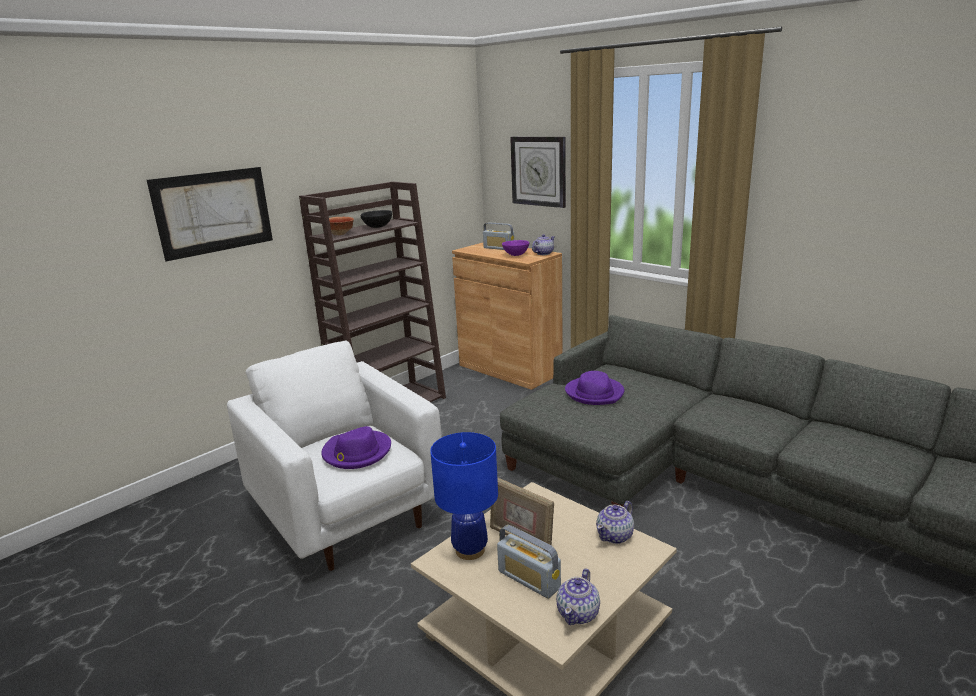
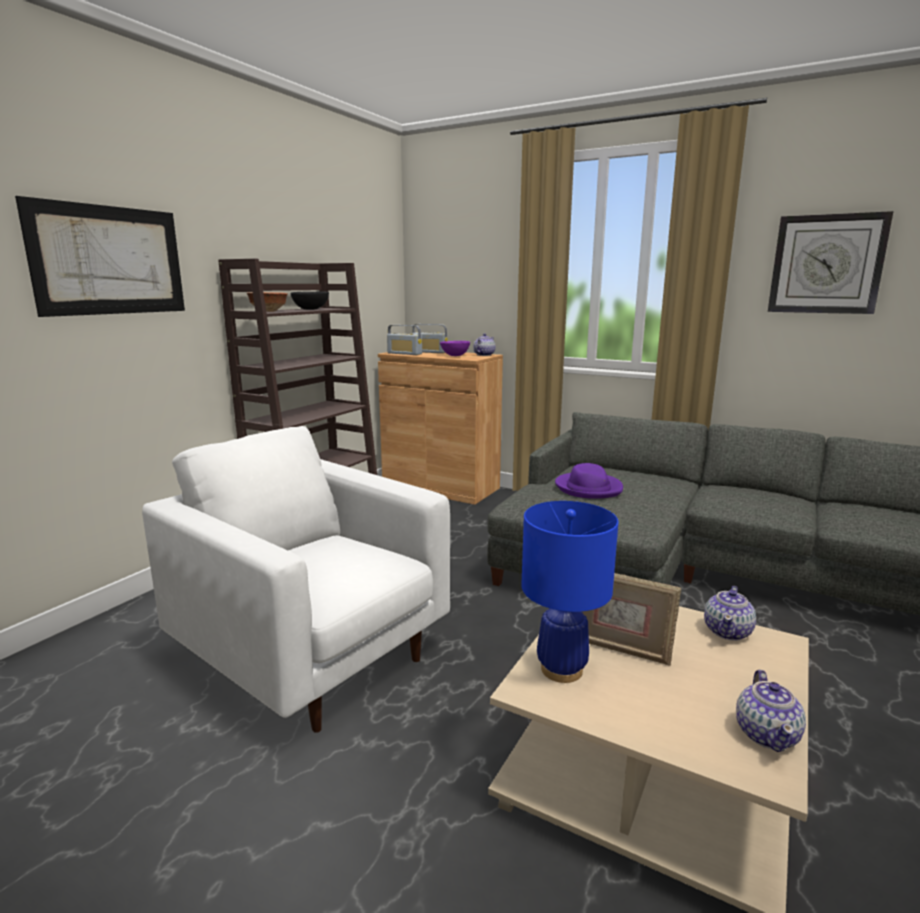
camera: 15 degrees left, 5 degrees down
purple hat [321,426,391,469] -> none
radio [497,525,561,599] -> radio moved to [387,325,422,355]
wall clock [510,137,566,208] -> wall clock moved to [768,211,894,314]

